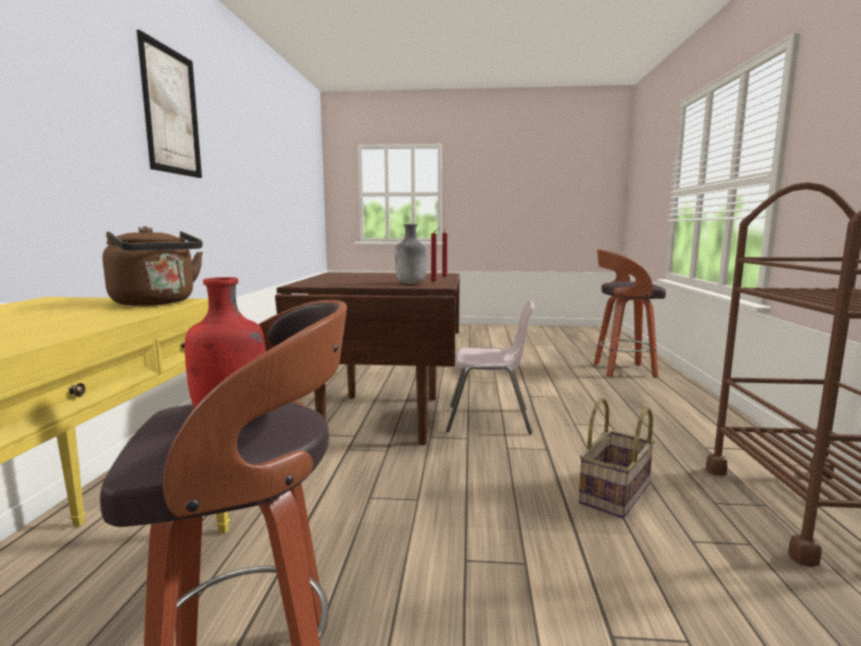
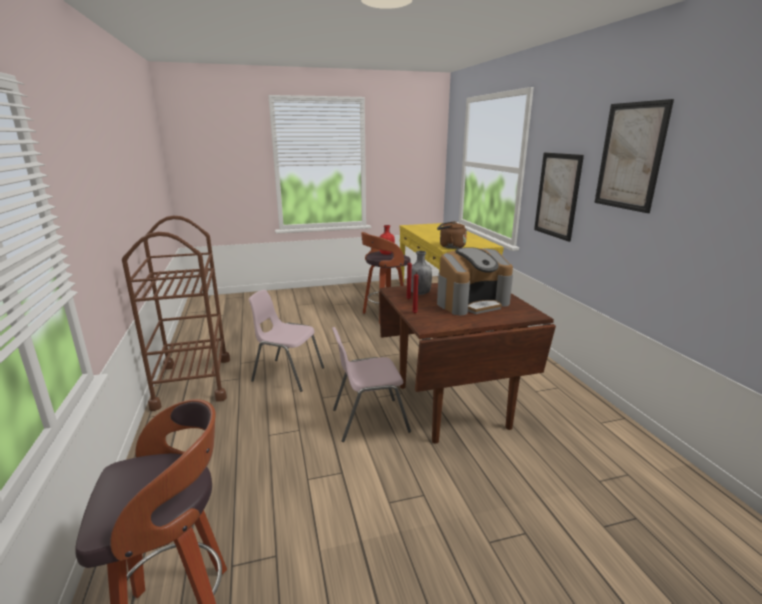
camera: 160 degrees right, 10 degrees up
basket [578,398,655,518] -> pink chair [249,290,324,392]
none -> coffee machine [437,247,513,315]
none -> picture [534,153,584,242]

